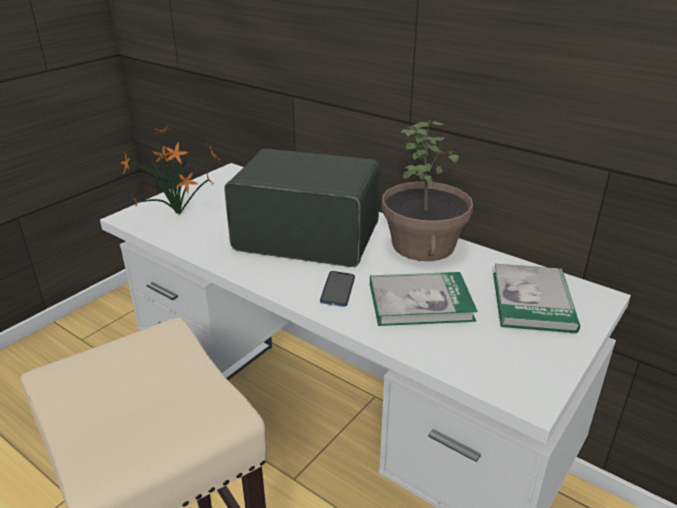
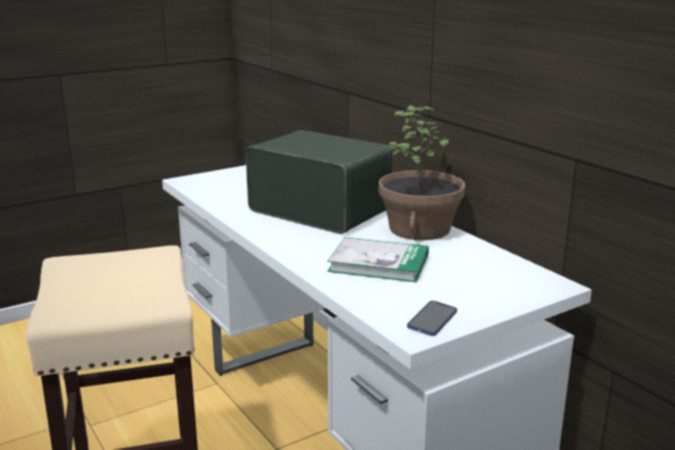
camera: 20 degrees right, 10 degrees down
potted plant [120,125,221,215] -> none
phone [320,271,355,307] -> phone moved to [407,301,457,336]
book [493,264,580,333] -> none

